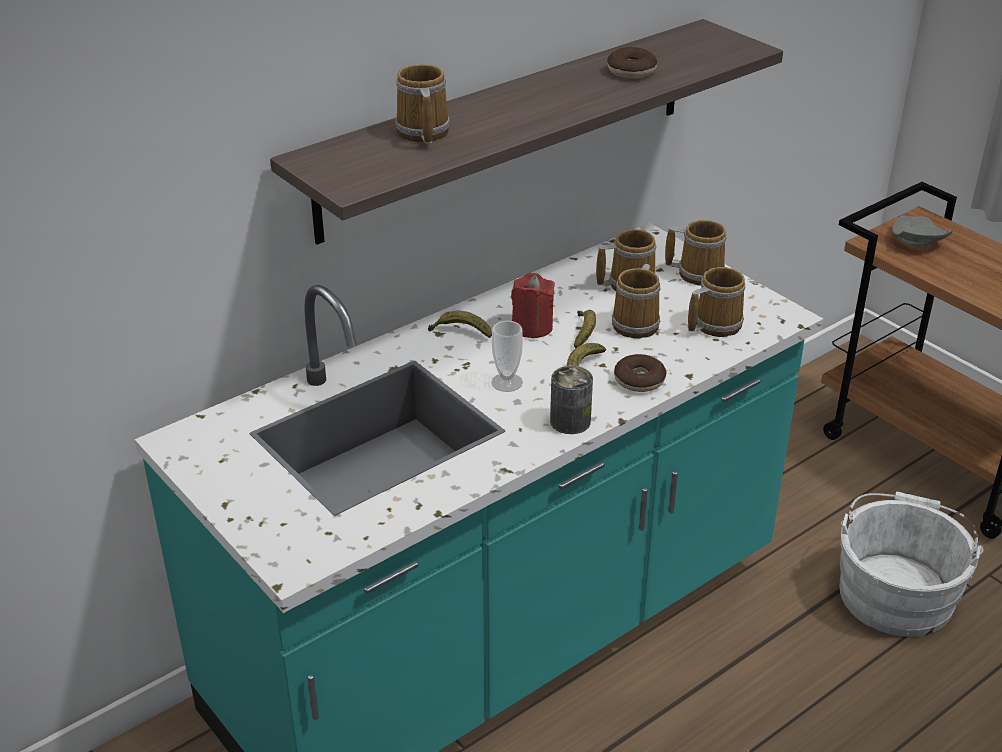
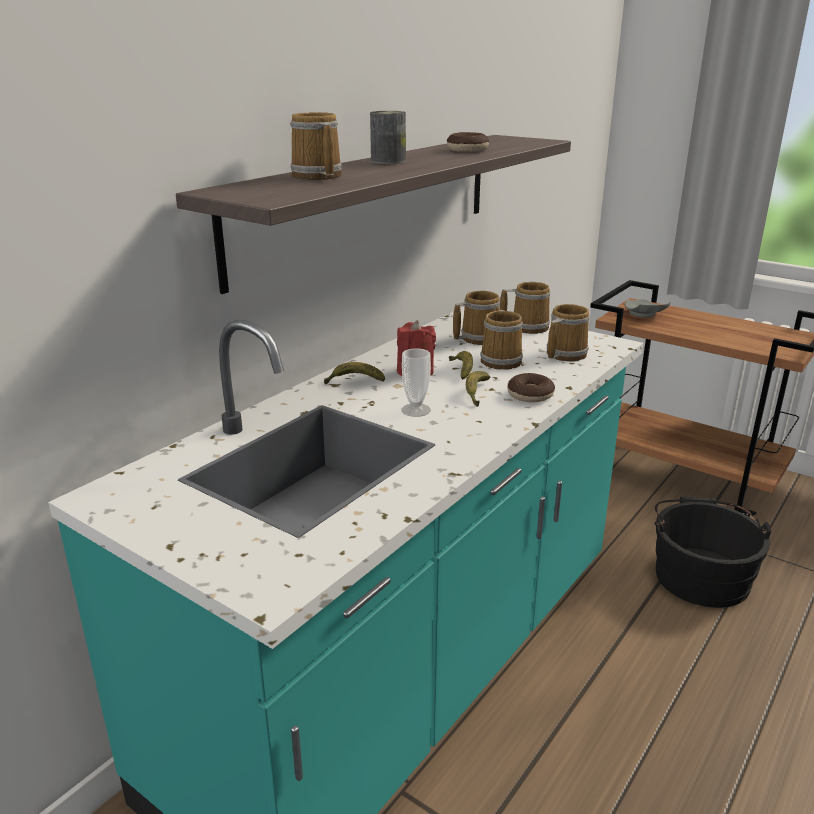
camera: 15 degrees left, 10 degrees down
can [550,366,593,434] -> can moved to [370,111,406,164]
white bucket [840,491,983,637] -> black bucket [654,497,772,608]

